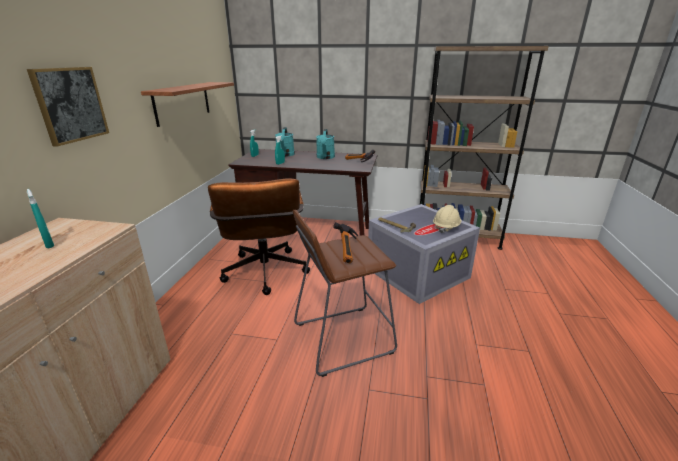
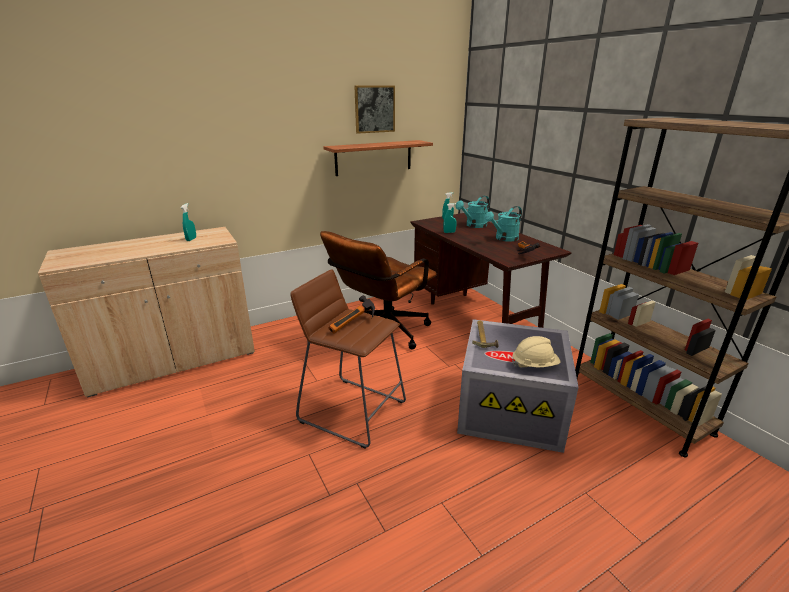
camera: 50 degrees right, 0 degrees up
picture [27,67,109,147] -> picture moved to [354,86,395,134]

